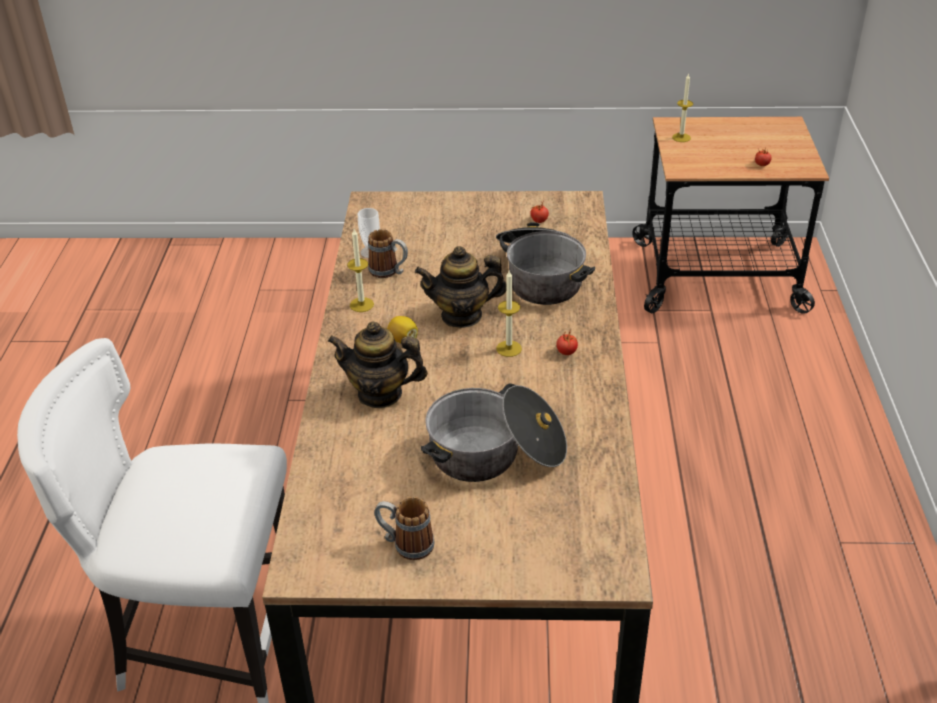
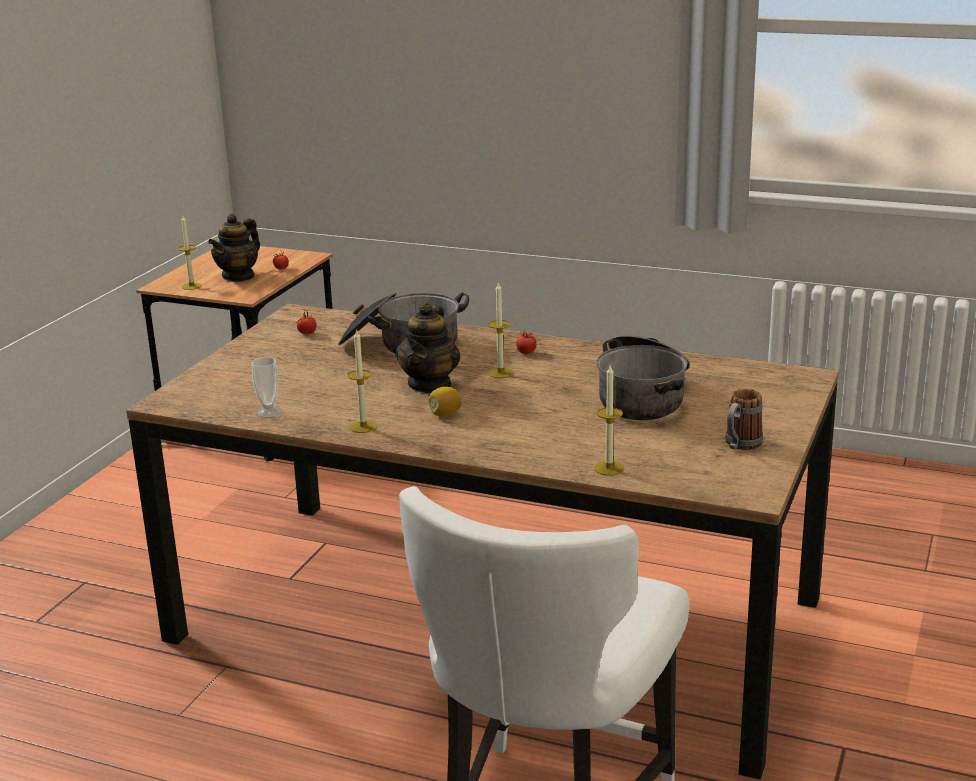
camera: 70 degrees left, 15 degrees down
teapot [328,321,428,408] -> teapot moved to [208,214,260,282]
mug [368,229,408,278] -> none
none -> candle [594,366,624,476]

